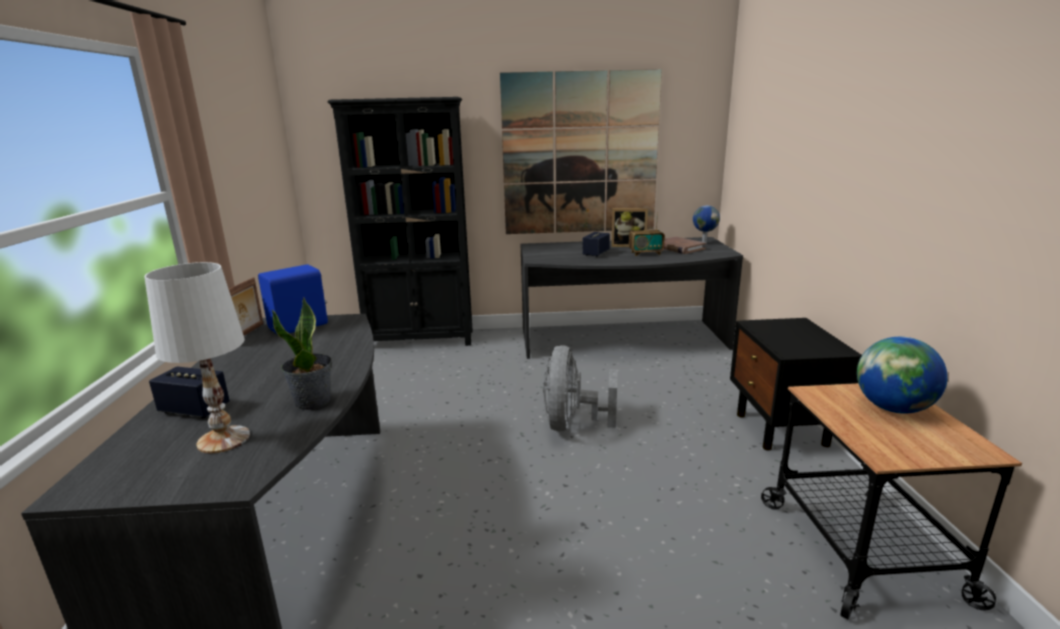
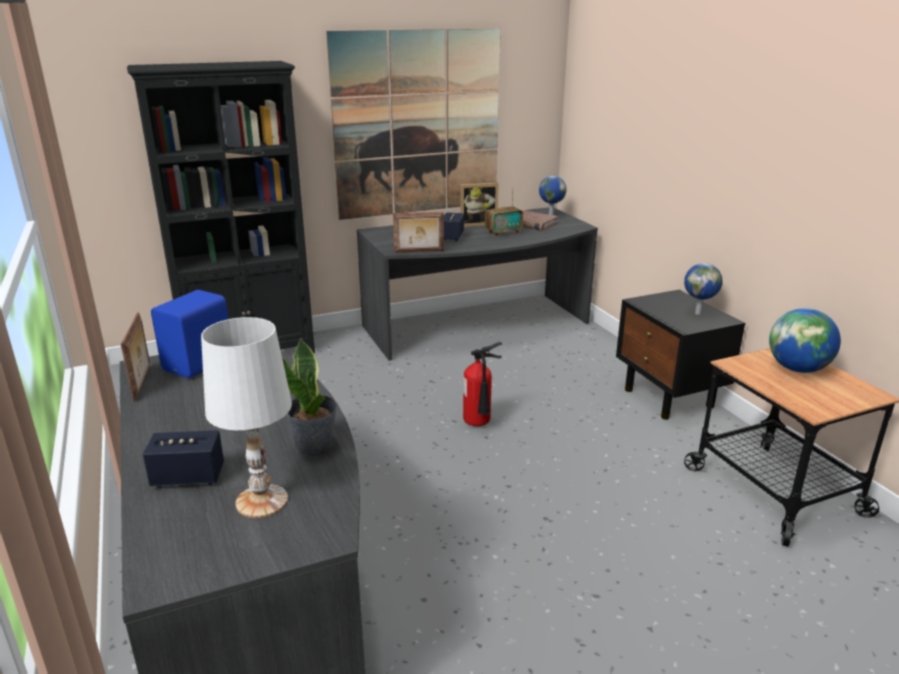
camera: 20 degrees left, 5 degrees up
grey fan [543,345,617,431] -> fire extinguisher [463,342,502,426]
none -> picture frame [393,212,444,253]
none -> globe [684,263,722,315]

